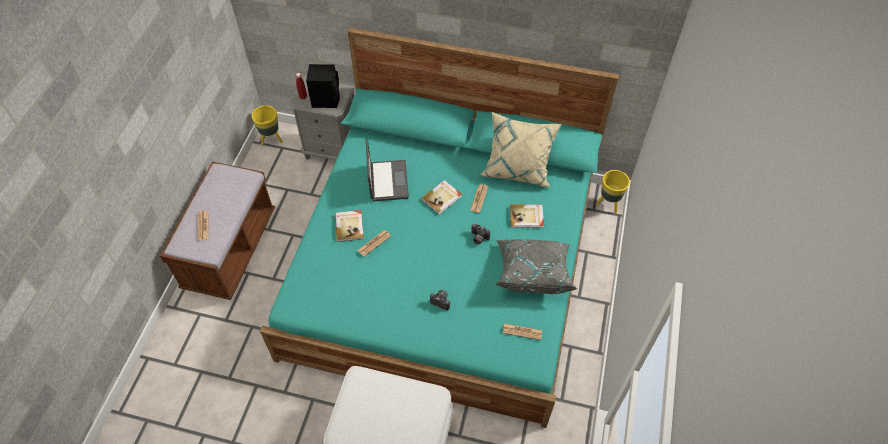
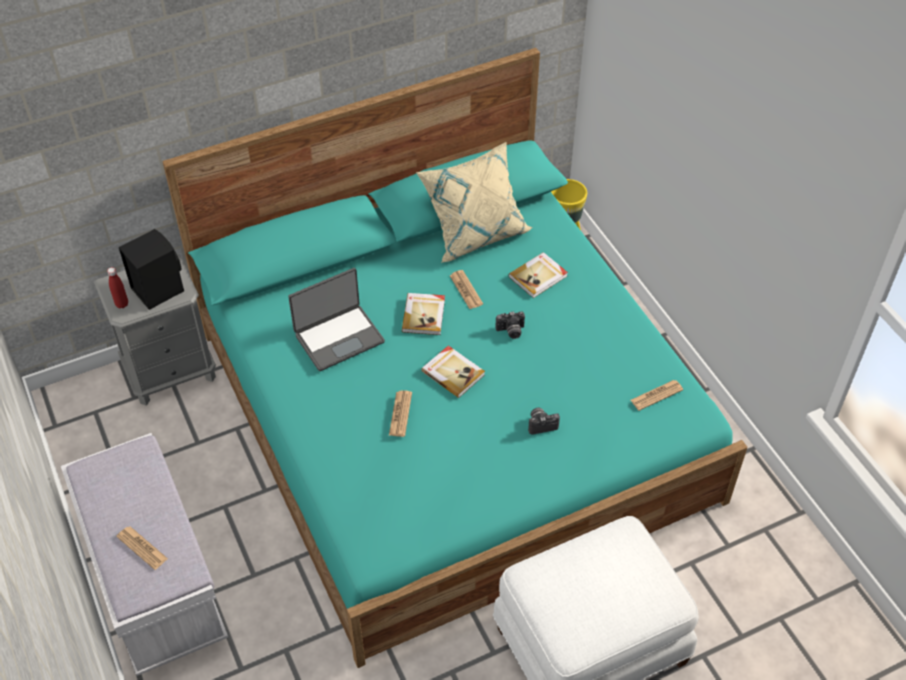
camera: 40 degrees left, 5 degrees down
brown bench [160,161,275,300] -> white bench [61,433,228,676]
yellow planter [252,105,283,146] -> none
book [335,210,364,242] -> book moved to [421,345,485,398]
laptop [366,140,409,201] -> laptop turned 105 degrees clockwise [288,268,385,371]
grey pillow [495,239,578,294] -> none

